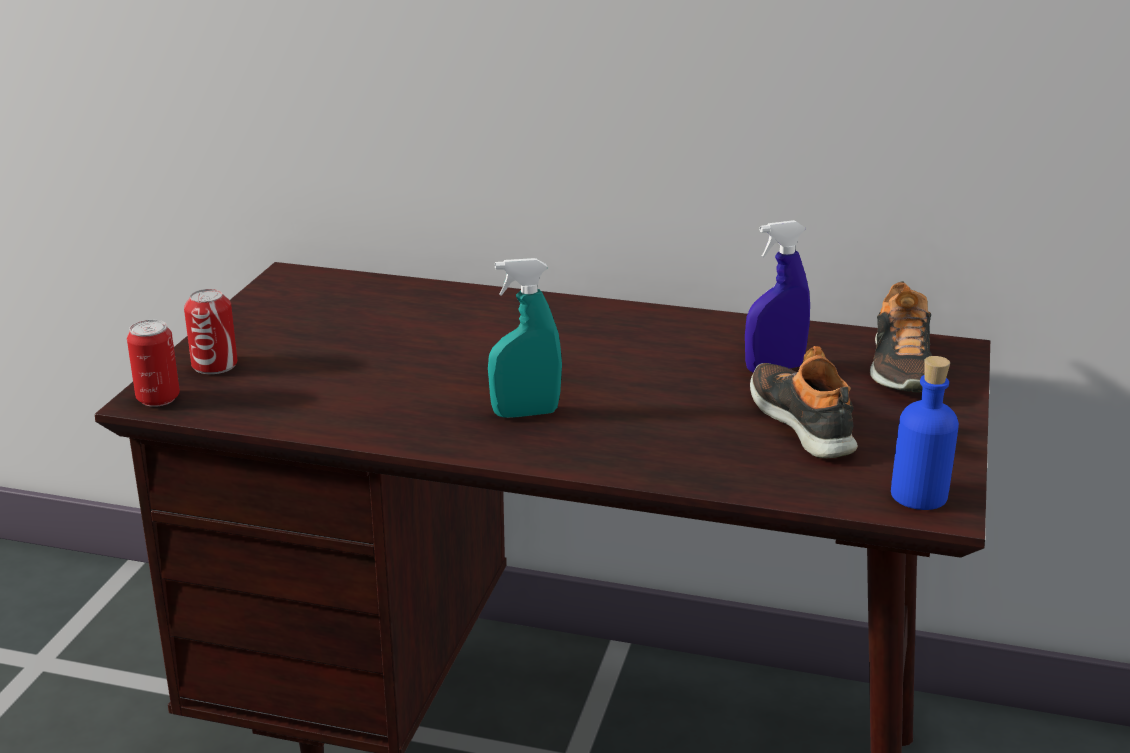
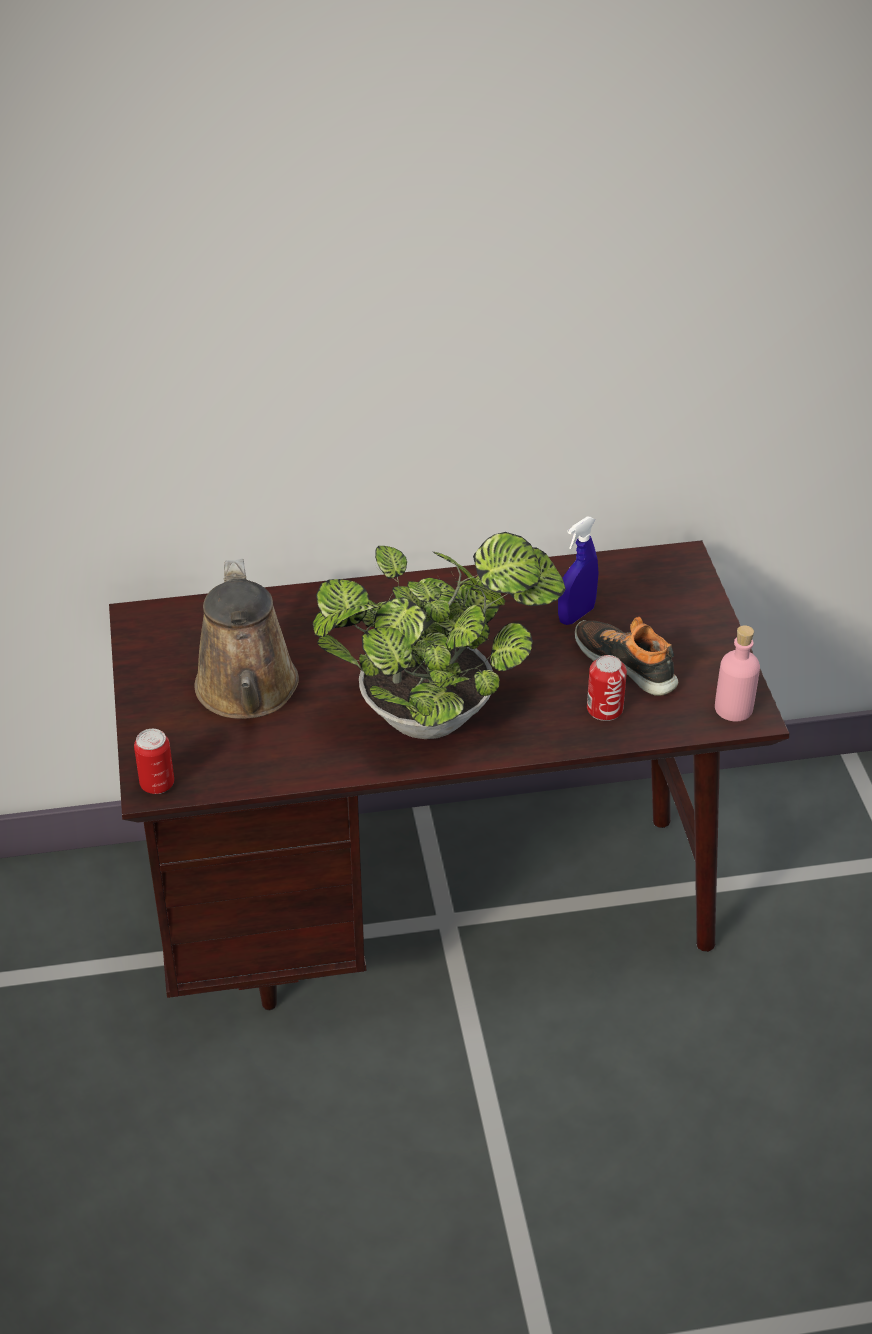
camera: 25 degrees left, 15 degrees up
can [184,289,237,374] -> can moved to [587,655,627,721]
turquoise spray bottle [488,258,562,418] -> potted plant [312,532,566,739]
shoe [870,281,932,393] -> none
blue bottle [891,356,959,510] -> pink bottle [715,625,760,721]
none -> brown watering can [195,559,299,719]

